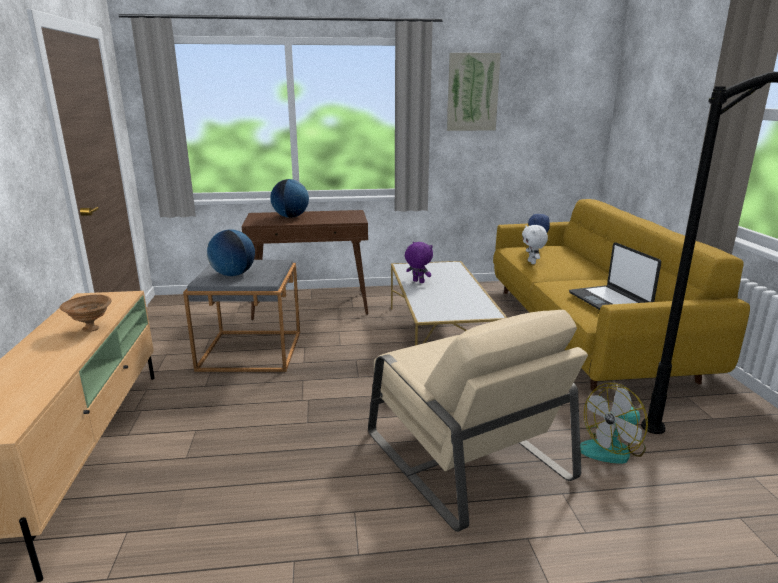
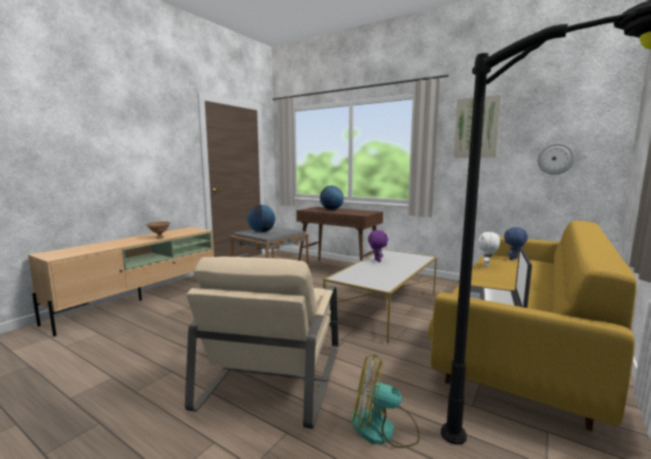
camera: 40 degrees right, 10 degrees down
none -> wall clock [537,142,575,175]

